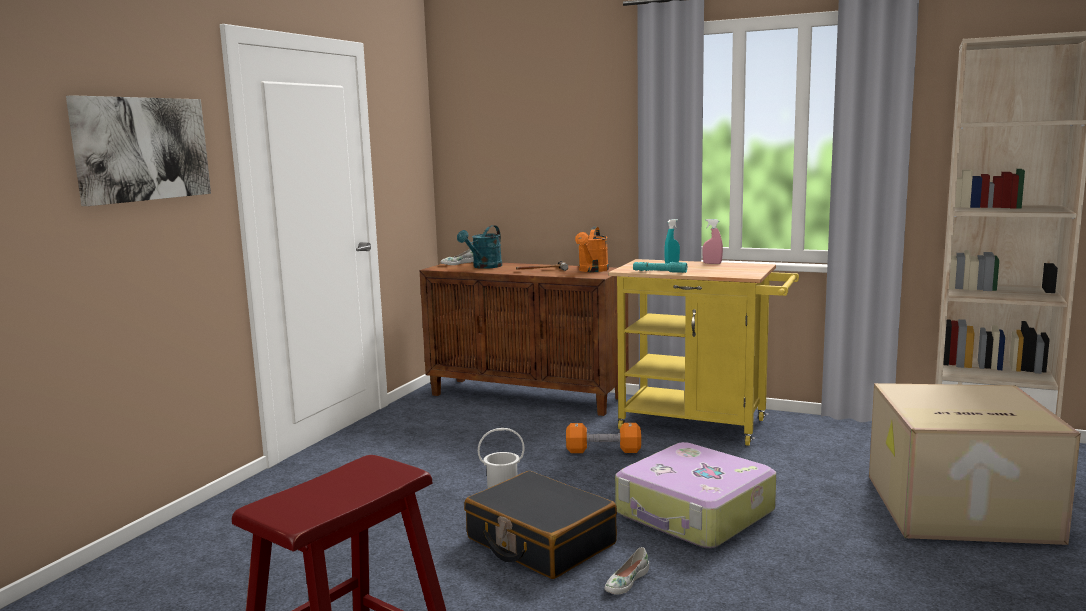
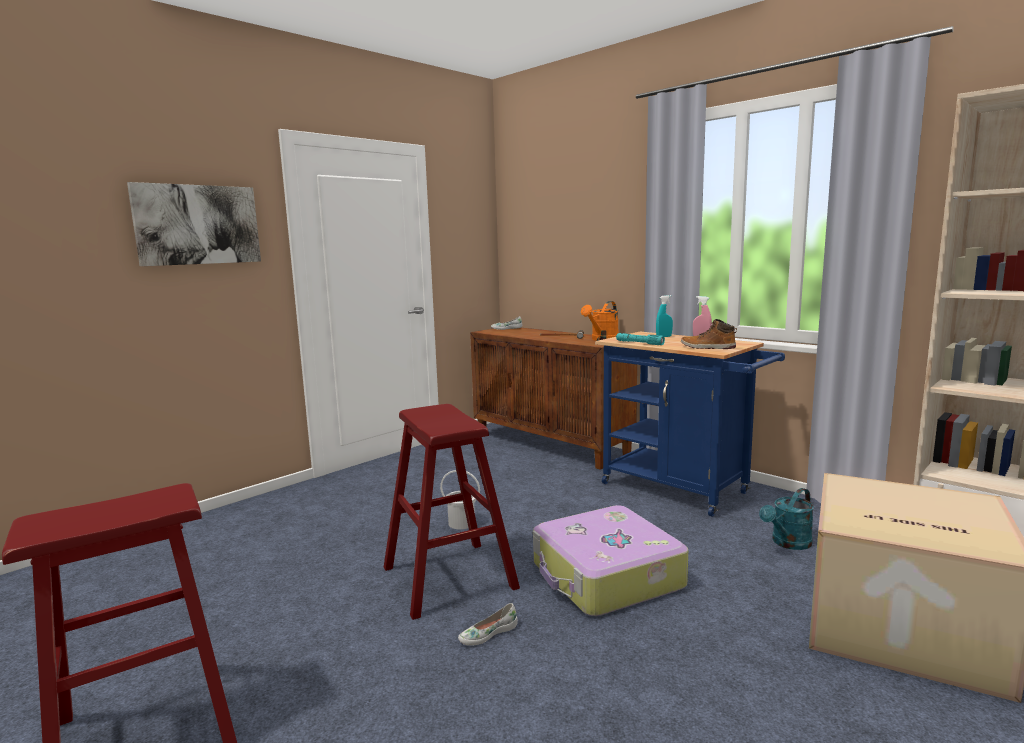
camera: 20 degrees right, 0 degrees up
turquoise watering can [457,225,502,269] -> turquoise watering can moved to [759,488,814,550]
black suitcase [464,471,617,579] -> red stool [384,404,520,620]
orange dumbbell [566,423,641,453] -> none
yellow cart [608,259,799,446] -> blue cart [595,332,785,517]
none -> boot [681,319,737,349]

